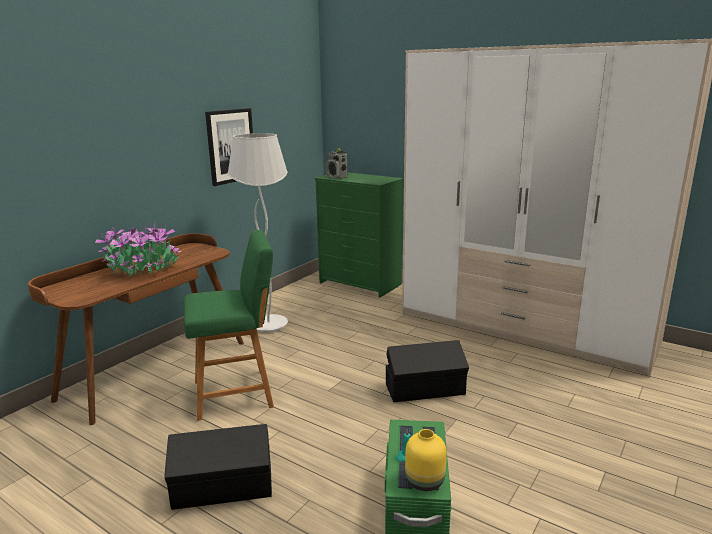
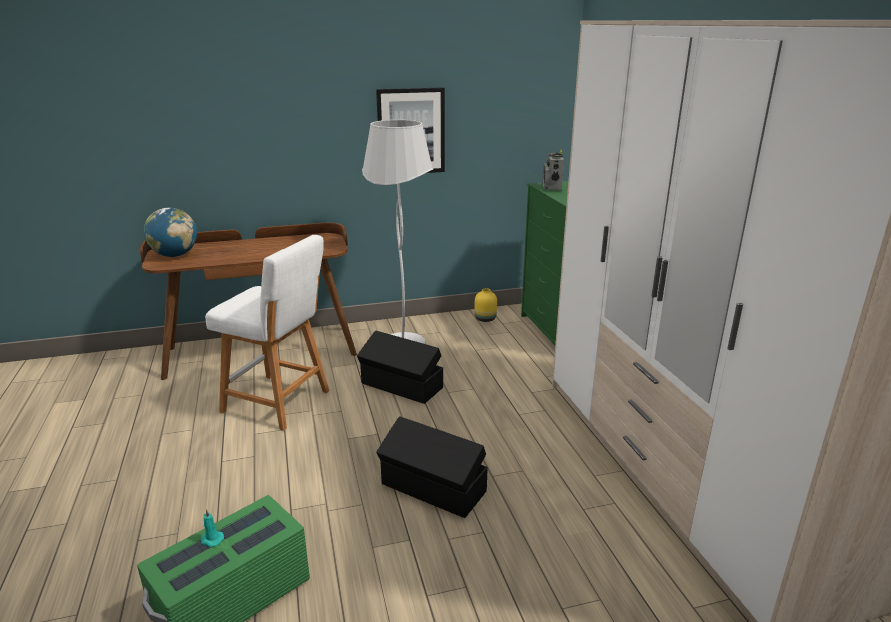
camera: 40 degrees right, 5 degrees up
potted plant [95,223,181,278] -> none
black storage box [165,424,272,510] -> black storage box moved to [357,330,443,404]
green stool [183,230,274,421] -> white stool [205,235,329,431]
yellow vase [405,429,447,491] -> yellow vase moved to [474,288,497,322]
none -> globe [144,208,197,257]

